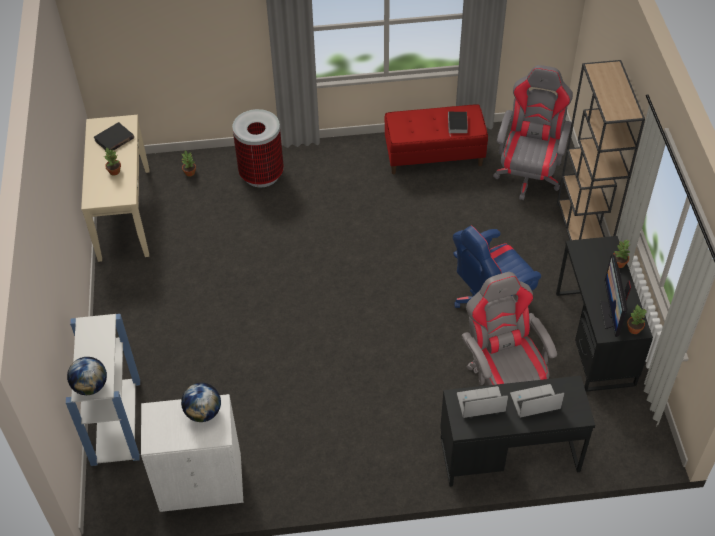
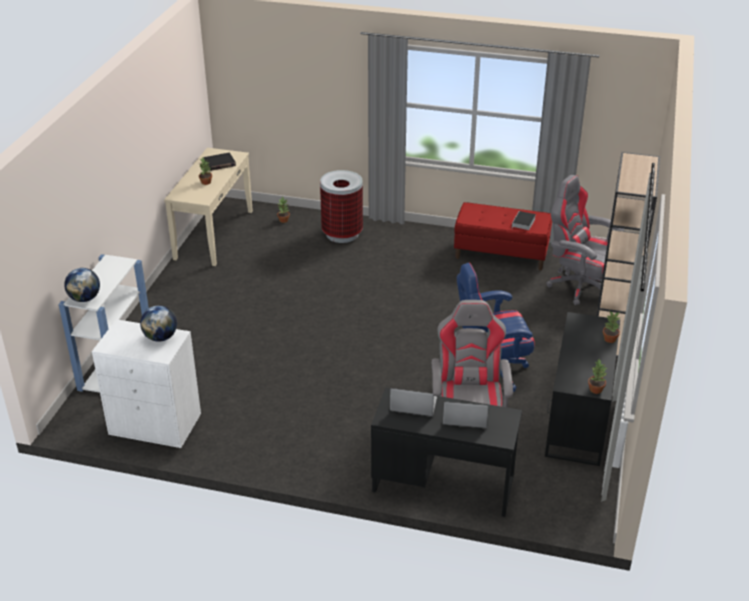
camera: 20 degrees right, 15 degrees down
grey office chair [493,65,573,200] -> grey office chair turned 90 degrees counterclockwise [547,175,624,305]
monitor [600,254,632,337] -> none

